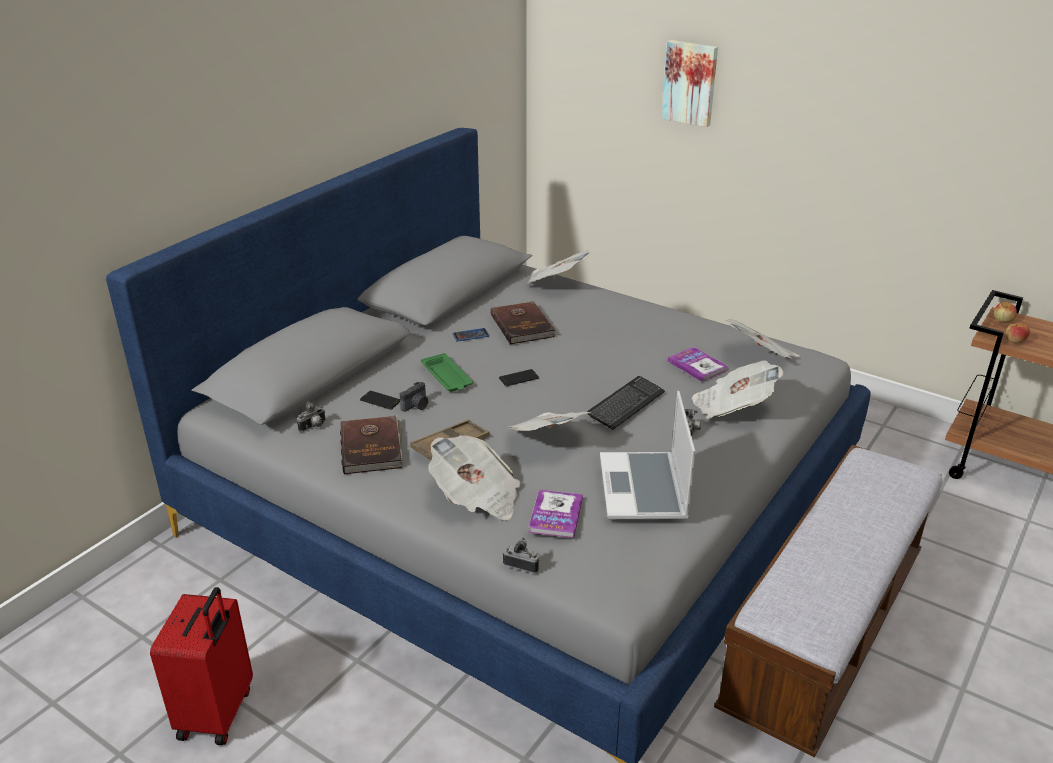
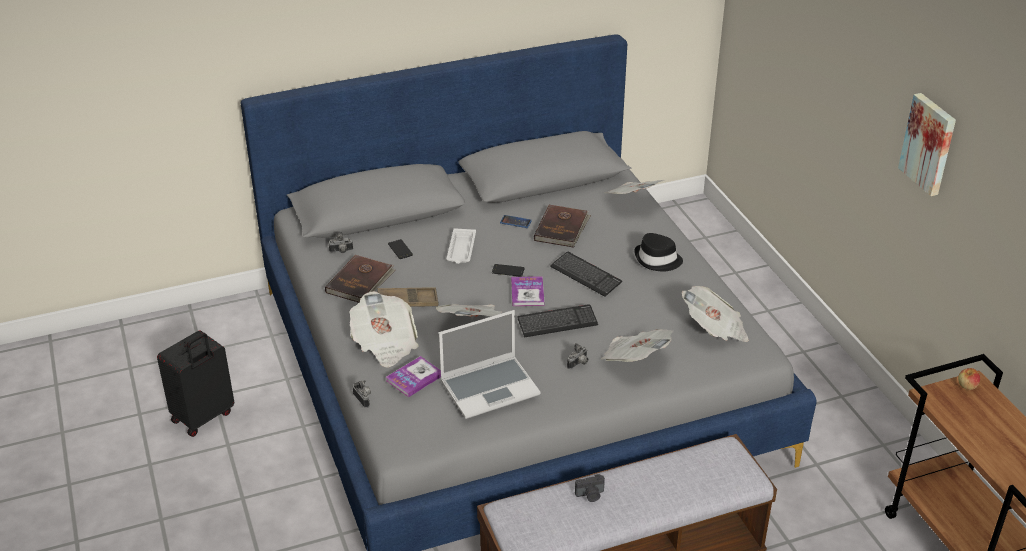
camera: 35 degrees right, 5 degrees up
red suitcase [150,587,253,745] -> black suitcase [157,330,234,437]
camera [400,382,428,412] -> camera moved to [575,474,605,502]
green tray [421,353,473,392] -> white tray [447,228,476,264]
laptop [600,391,696,519] -> laptop turned 150 degrees counterclockwise [439,310,541,419]
picture [662,40,718,127] -> picture moved to [898,93,956,196]
book [668,347,728,382] -> book moved to [511,276,544,306]
apple [1005,323,1030,344] -> none
none -> keyboard [550,251,622,297]
none -> black hat [634,233,683,272]

